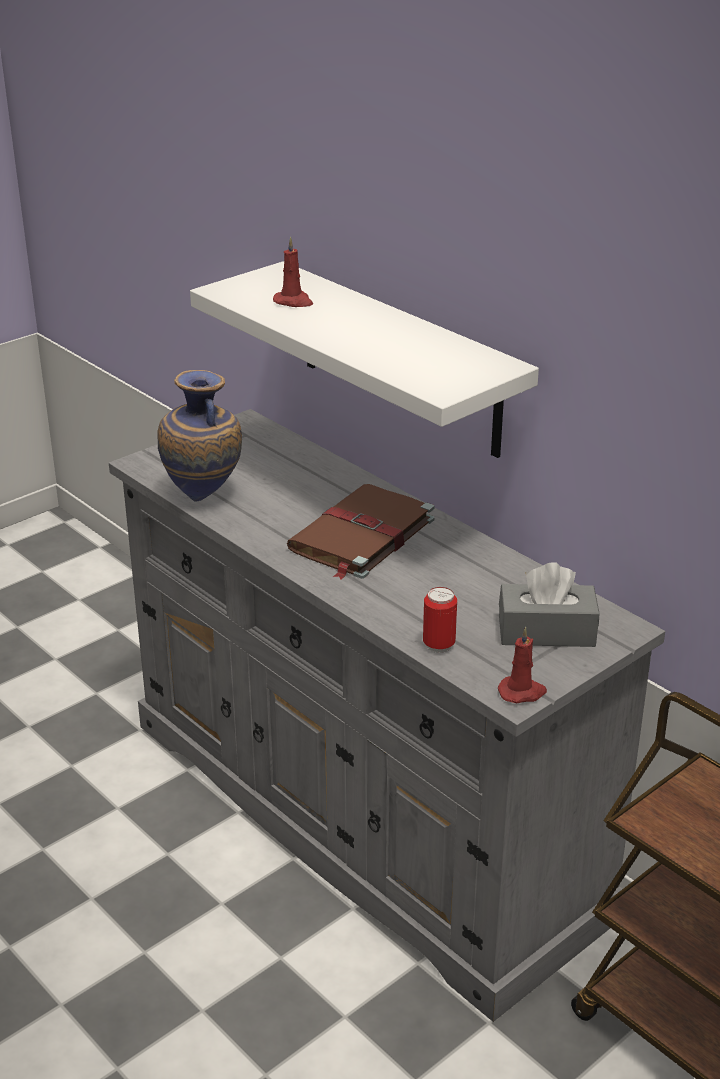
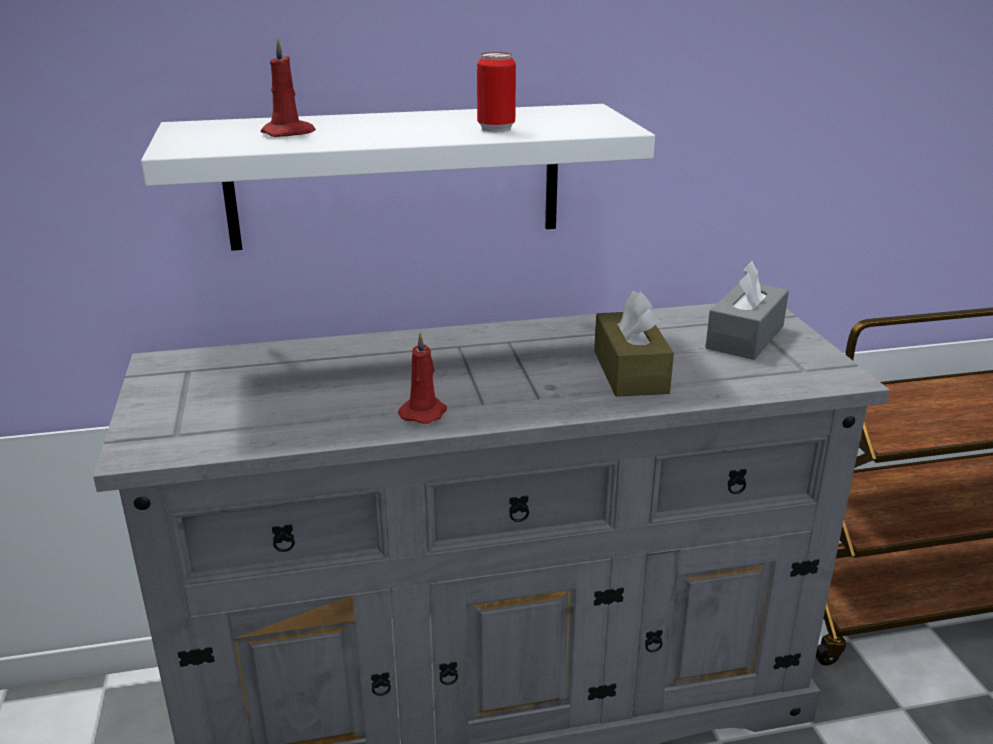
camera: 60 degrees left, 5 degrees down
vase [157,370,242,502] -> none
brown book [287,484,435,580] -> none
can [423,587,457,653] -> can moved to [477,52,516,133]
red candle [498,627,547,703] -> red candle moved to [398,332,447,424]
none -> brown tissue box [594,291,674,397]

